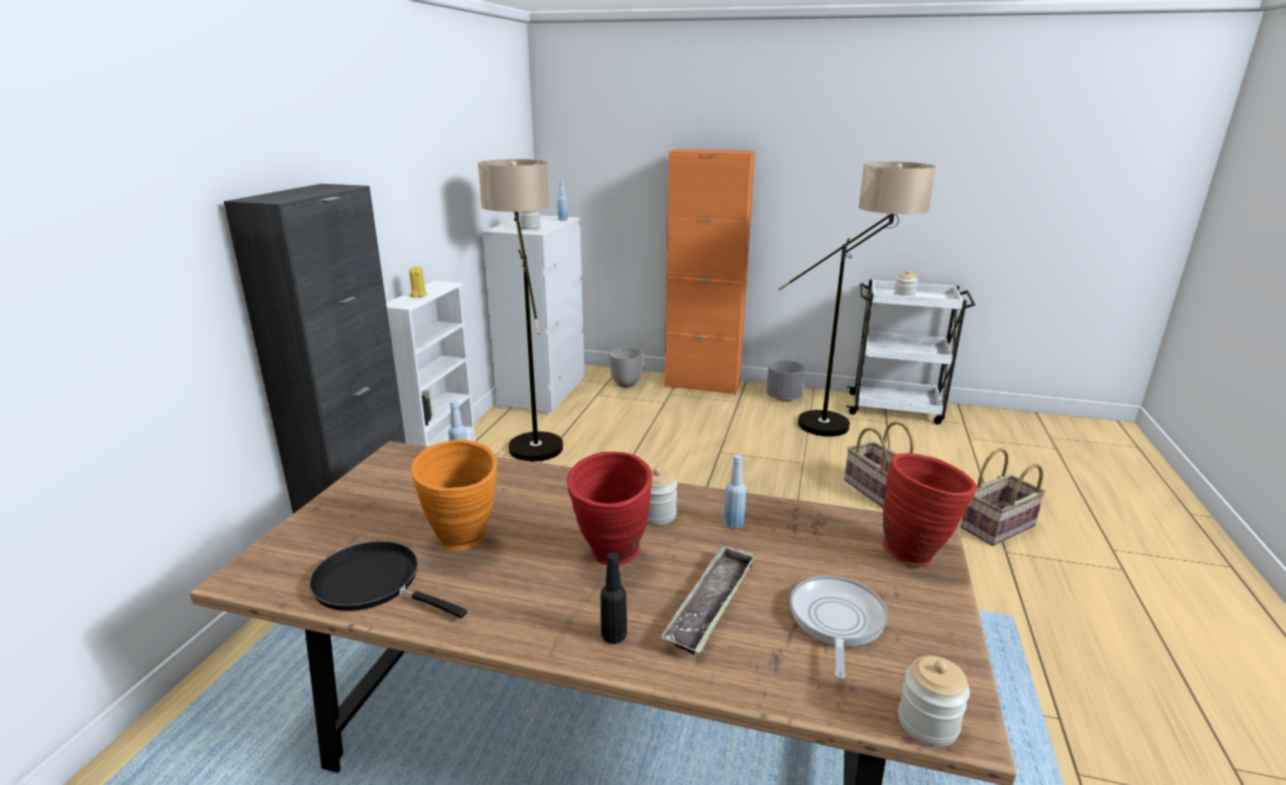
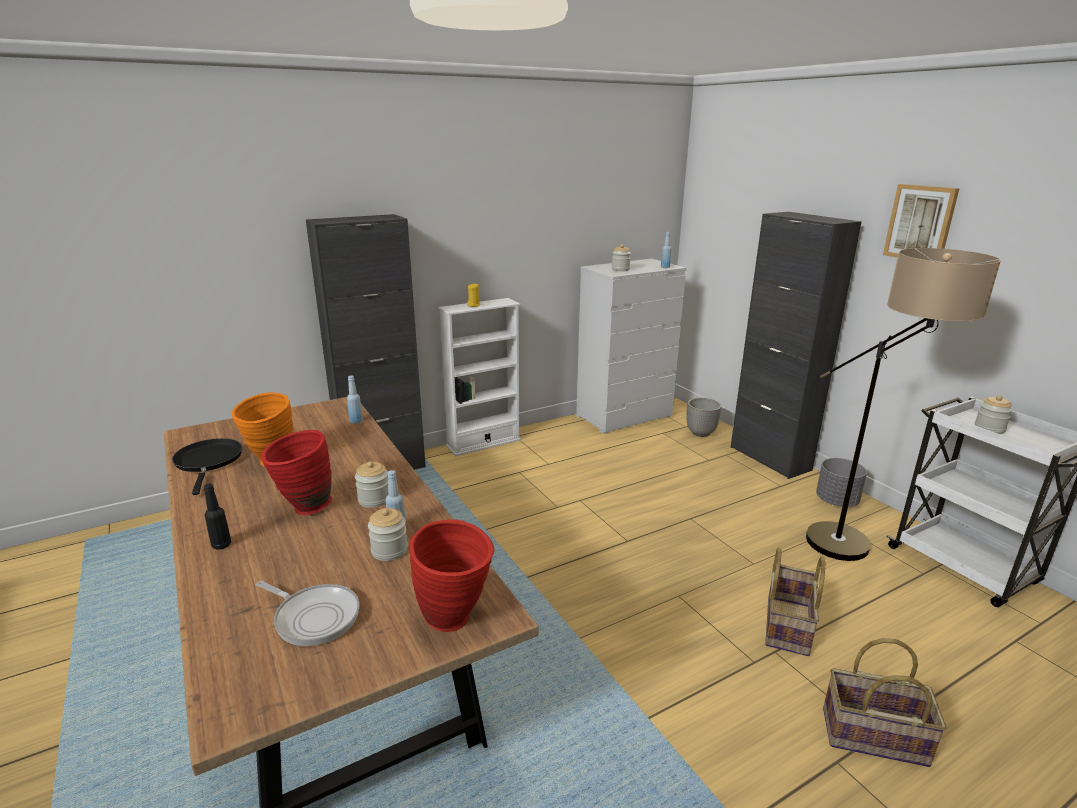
camera: 45 degrees right, 0 degrees up
floor lamp [478,159,563,462] -> none
tray [661,544,756,655] -> none
orange cabinet [664,149,755,395] -> black cabinet [730,212,862,479]
frying pan [790,576,888,679] -> frying pan turned 60 degrees clockwise [256,581,360,646]
jar [898,655,970,747] -> jar moved to [368,508,408,561]
none -> picture [883,184,959,258]

